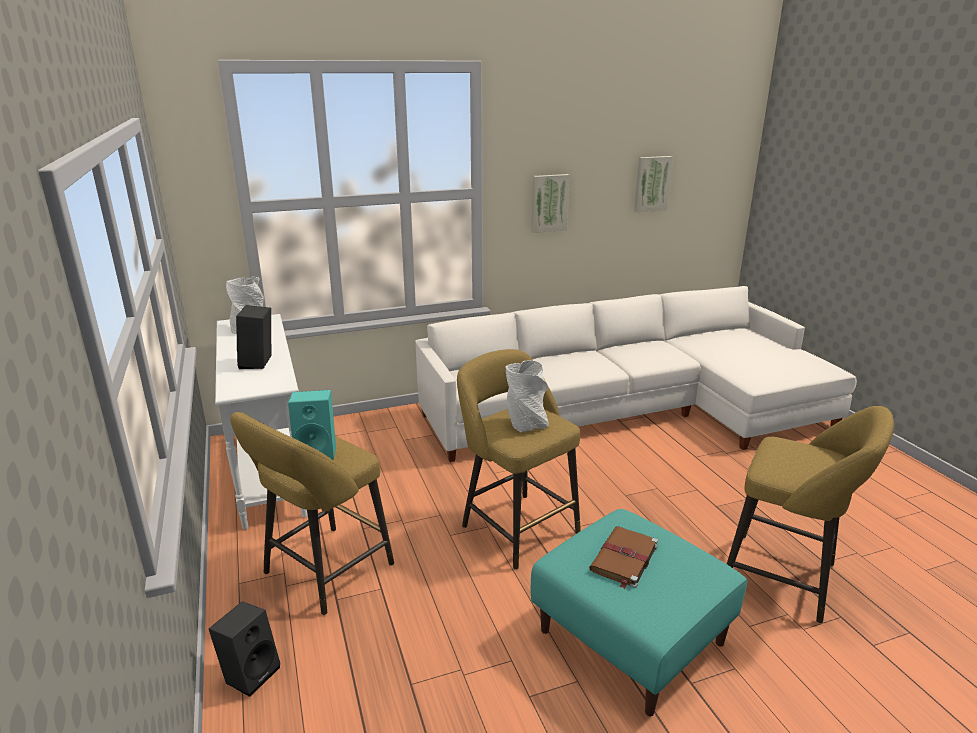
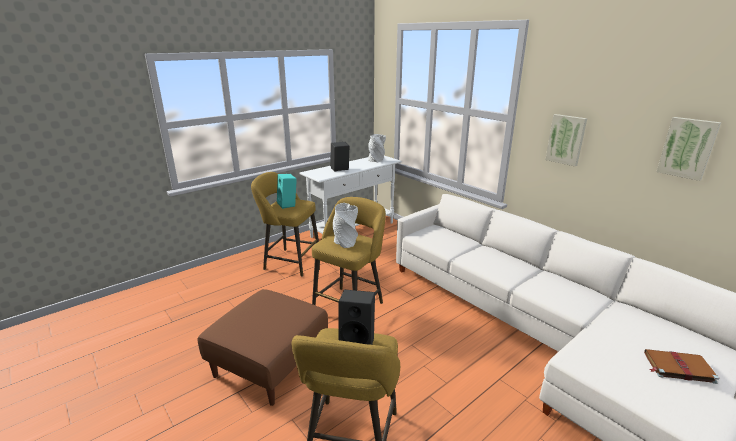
camera: 70 degrees right, 0 degrees up
black speaker [209,601,280,697] -> black speaker moved to [338,289,375,345]
turquoise ottoman [531,509,747,716] -> brown ottoman [197,289,328,406]
brown book [589,527,658,589] -> brown book moved to [644,349,719,384]

